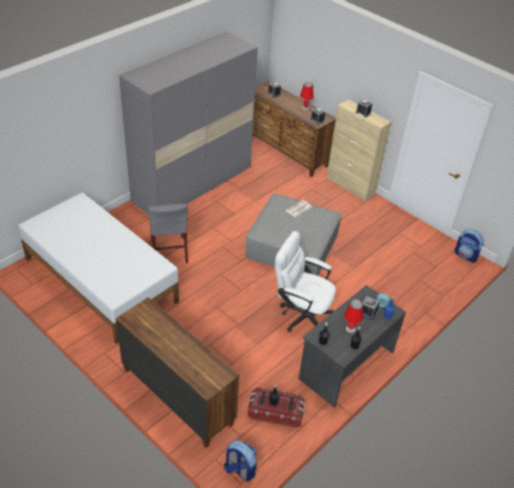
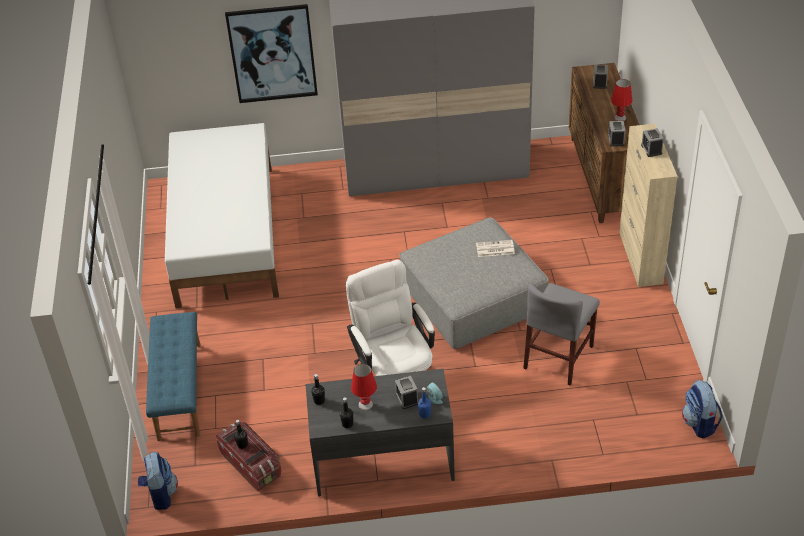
camera: 45 degrees right, 0 degrees up
brown dresser [116,297,240,448] -> blue bench [146,312,201,441]
grey chair [148,204,188,263] -> grey chair moved to [523,283,600,386]
none -> picture [225,4,318,103]

